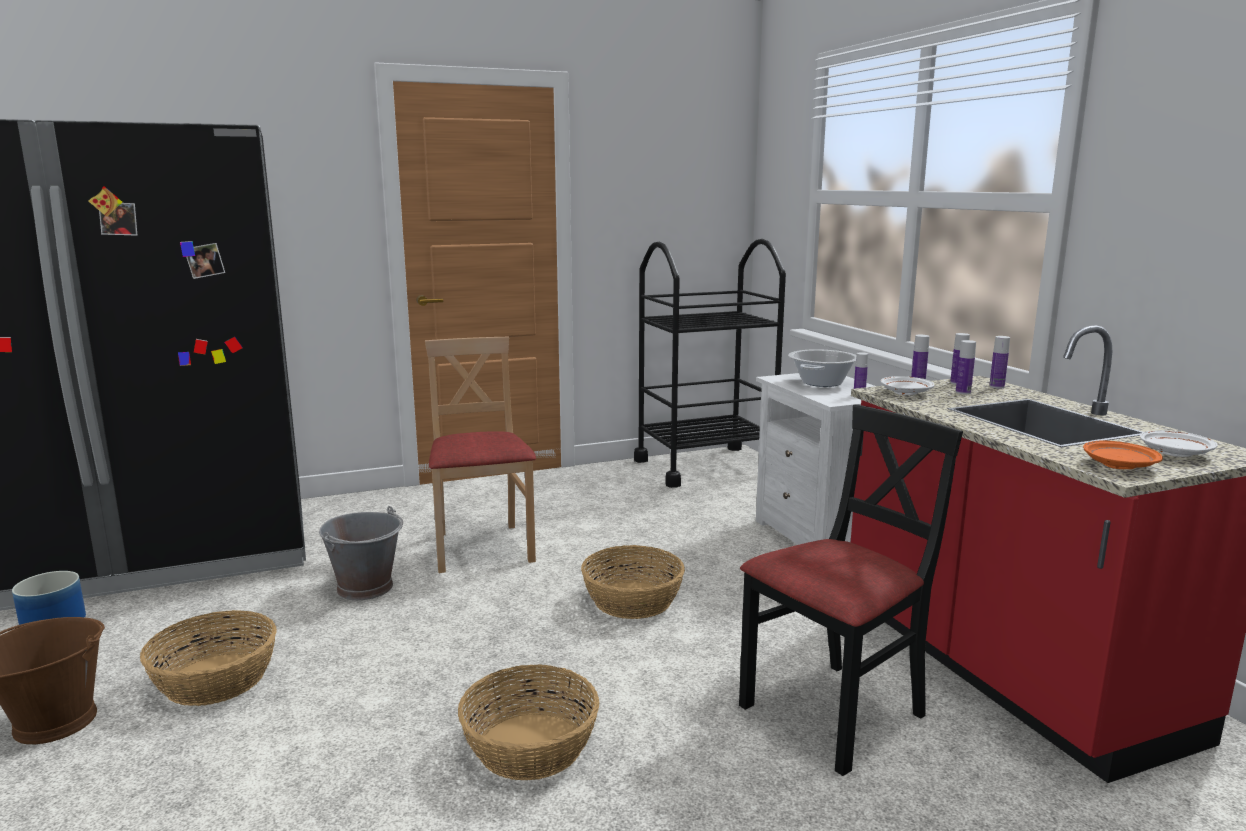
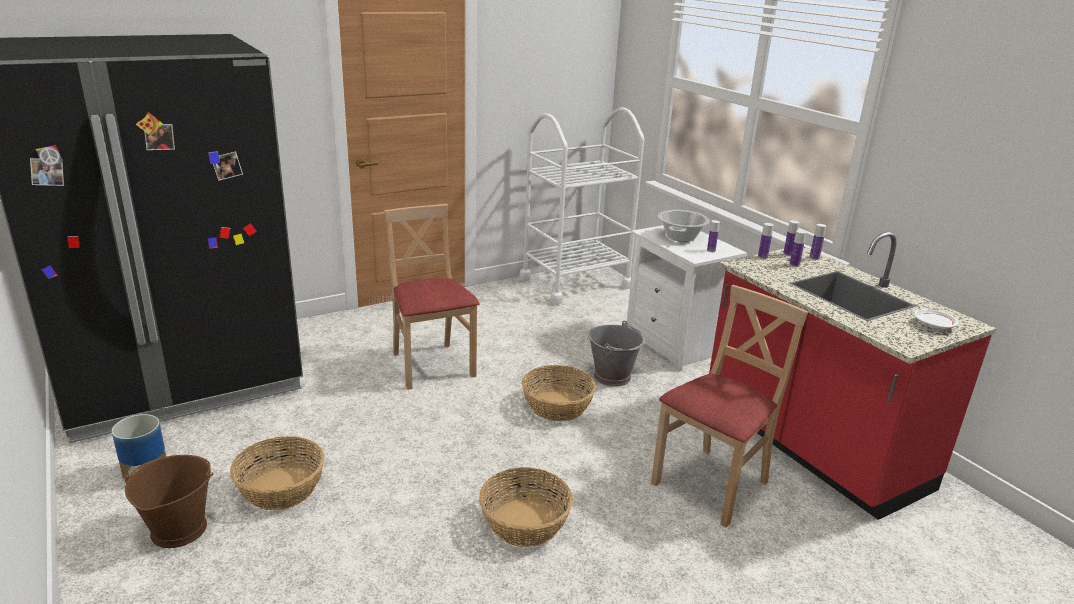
camera: 10 degrees left, 10 degrees up
grey bucket [319,506,403,600] -> grey bucket moved to [587,321,645,387]
black cart [634,239,786,488] -> white cart [520,107,644,305]
black chair [739,405,963,776] -> beige chair [651,285,808,528]
white plate [881,376,934,395] -> none
orange plate [1083,440,1163,469] -> none

